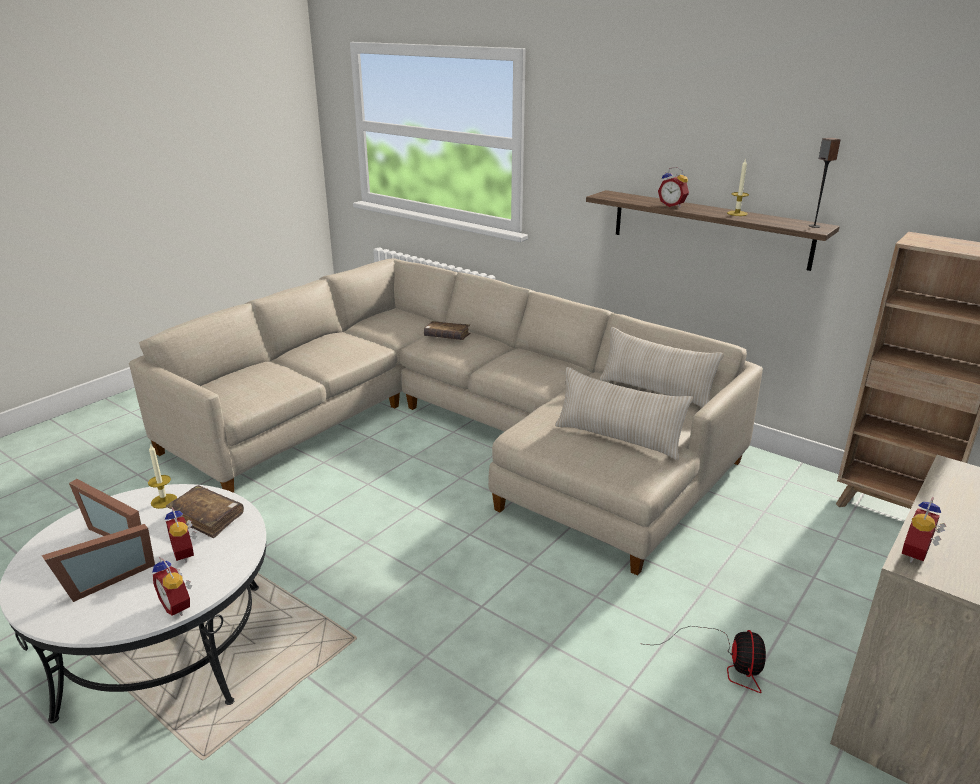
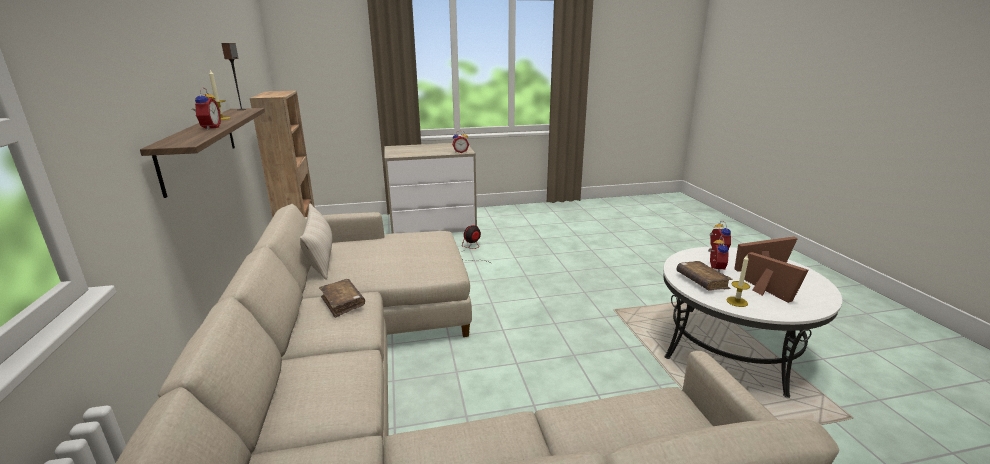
camera: 140 degrees left, 5 degrees down
brown book [424,321,471,340] -> brown book moved to [319,279,365,318]
beige pillow [555,367,693,460] -> none

